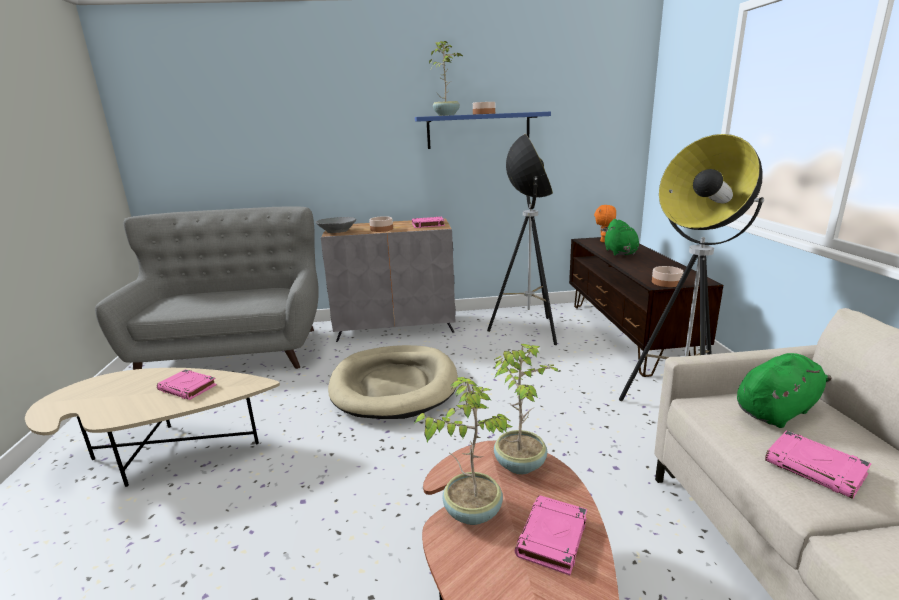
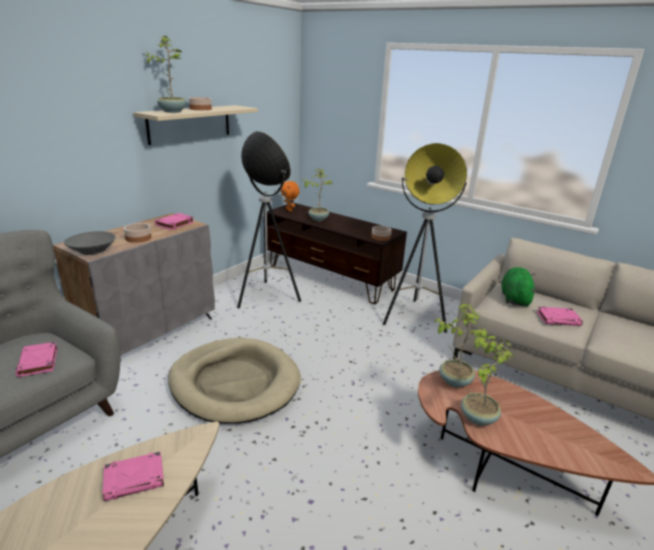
camera: 50 degrees left, 5 degrees up
blue shelf [415,112,551,149] -> beige shelf [133,105,258,145]
pink book [515,495,587,575] -> pink book moved to [16,342,58,377]
green plush toy [604,219,639,256] -> potted plant [302,169,332,221]

